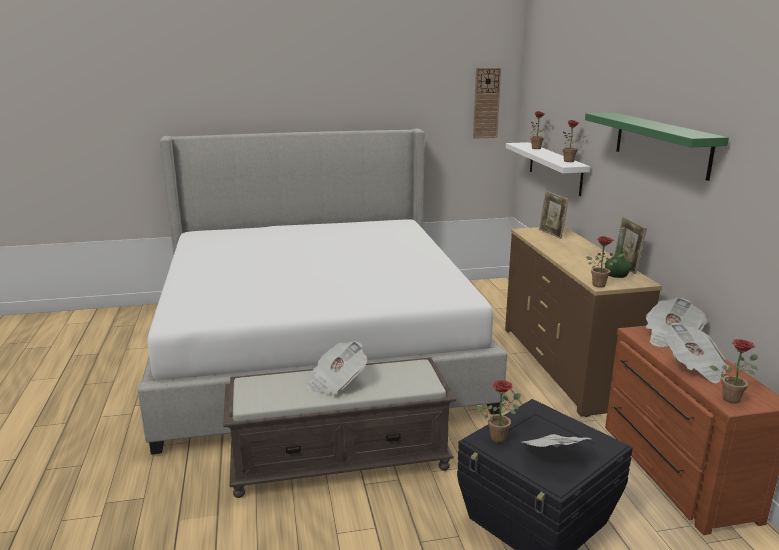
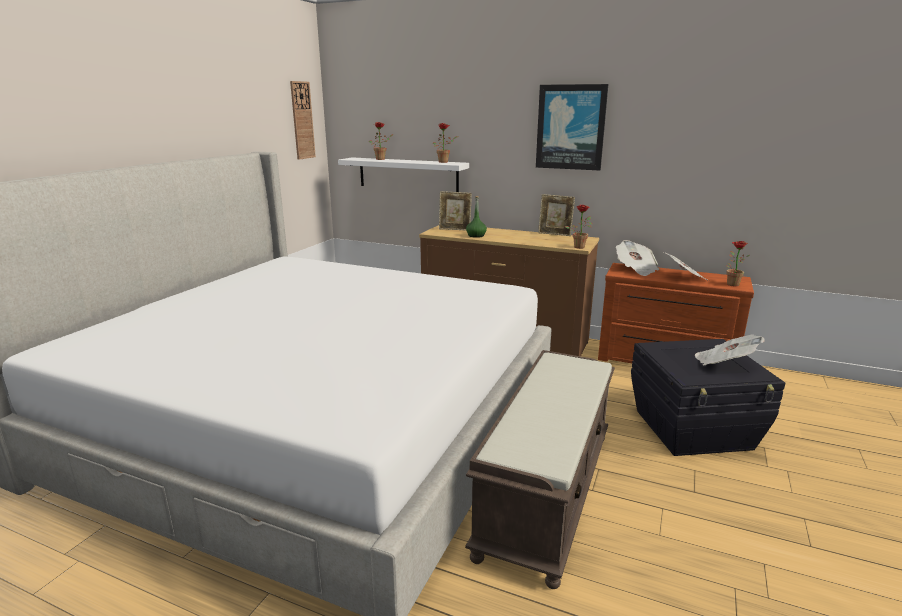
camera: 55 degrees left, 0 degrees up
newspaper [306,341,367,395] -> none
potted plant [476,380,521,443] -> none
green shelf [585,113,729,181] -> picture [536,84,608,170]
green bottle [605,227,632,278] -> green bottle moved to [466,196,487,238]

